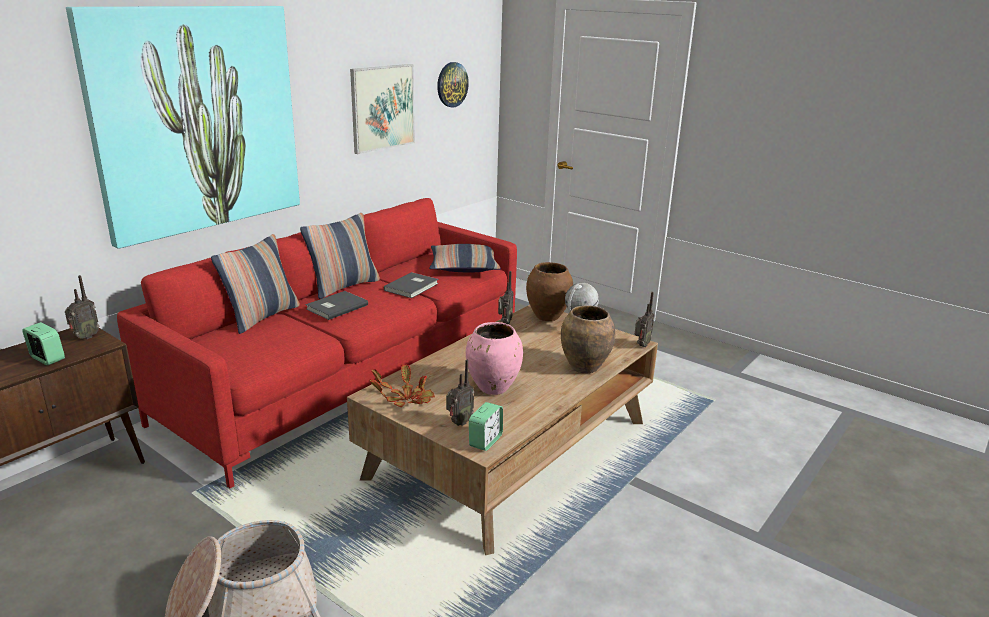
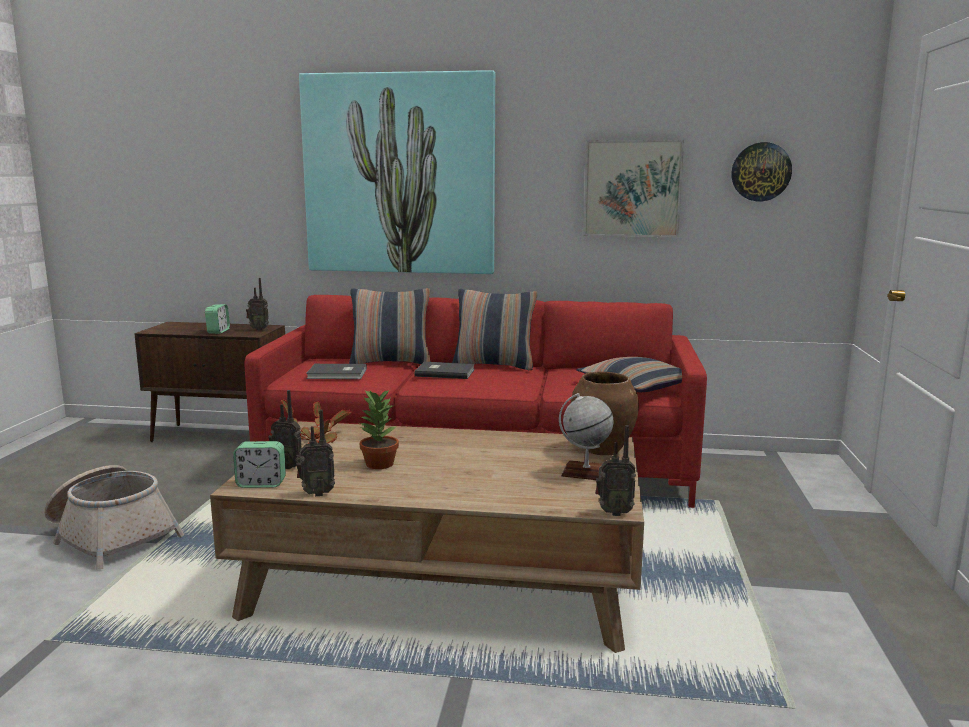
camera: 60 degrees right, 10 degrees down
grey book [384,272,439,298] -> grey book moved to [306,364,367,379]
pink vase [466,322,523,395] -> potted plant [359,389,399,469]
radio [498,271,513,324] -> radio moved to [296,410,335,496]
brown vase [561,305,615,374] -> none

